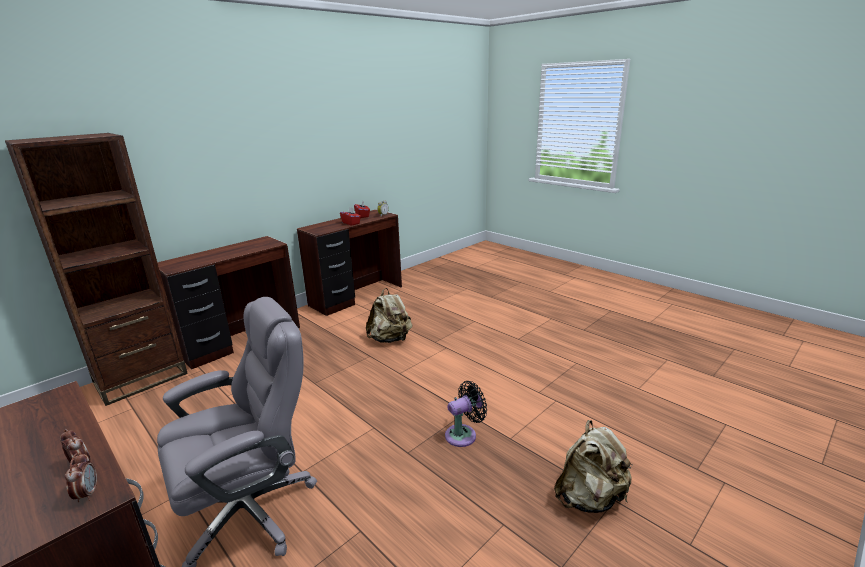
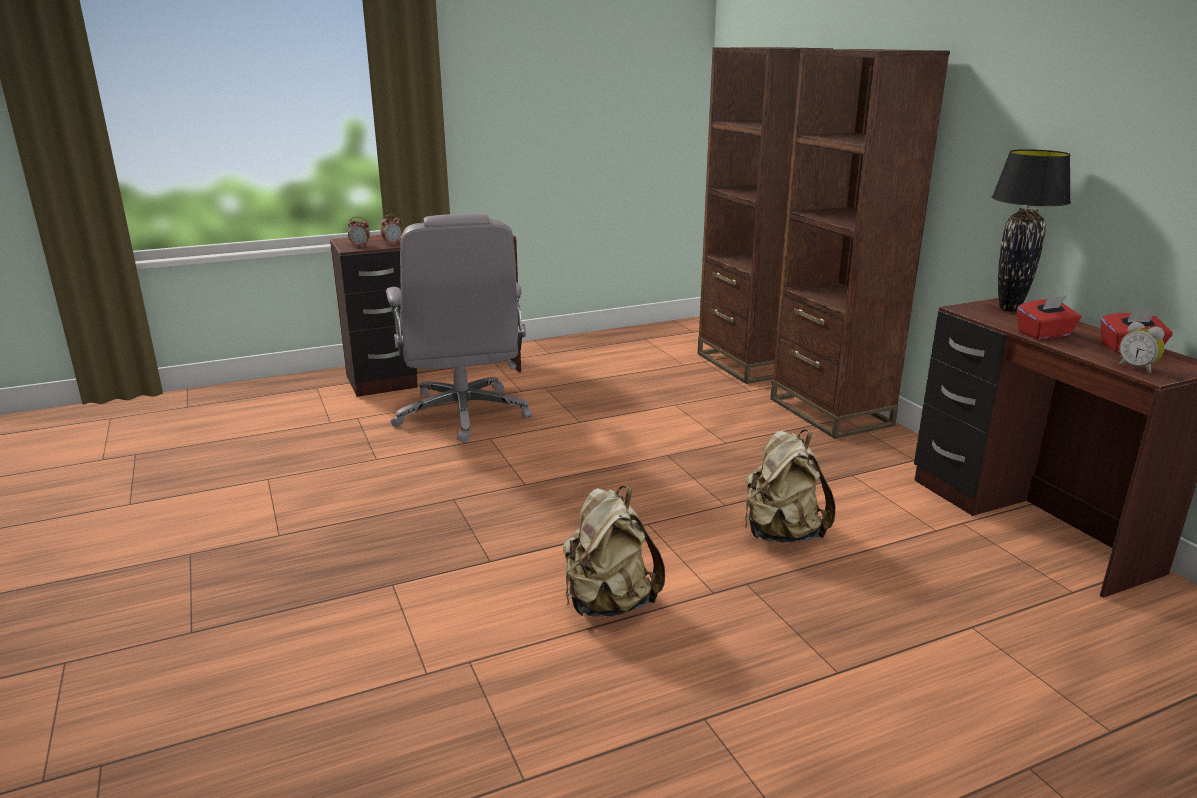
camera: 110 degrees right, 0 degrees up
brown desk [157,236,300,370] -> brown bookcase [770,49,950,439]
black fan [445,381,487,447] -> none
beige backpack [554,420,633,513] -> beige backpack moved to [563,486,665,617]
none -> black table lamp [992,149,1071,312]

